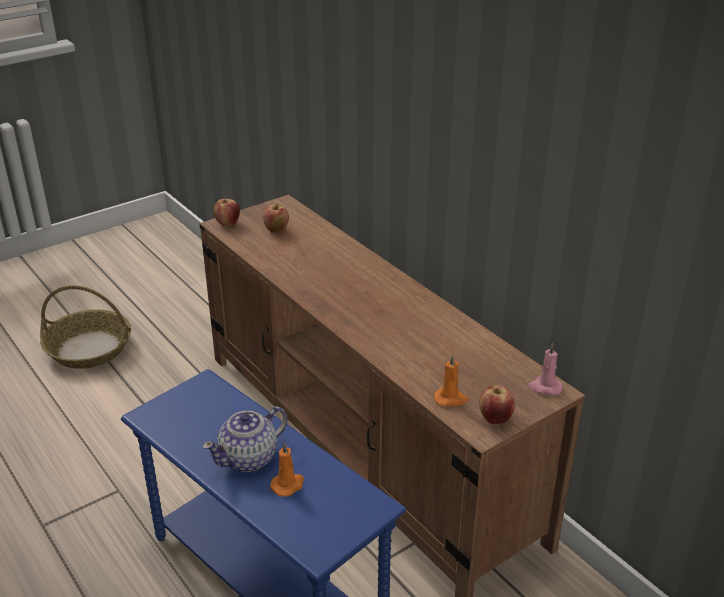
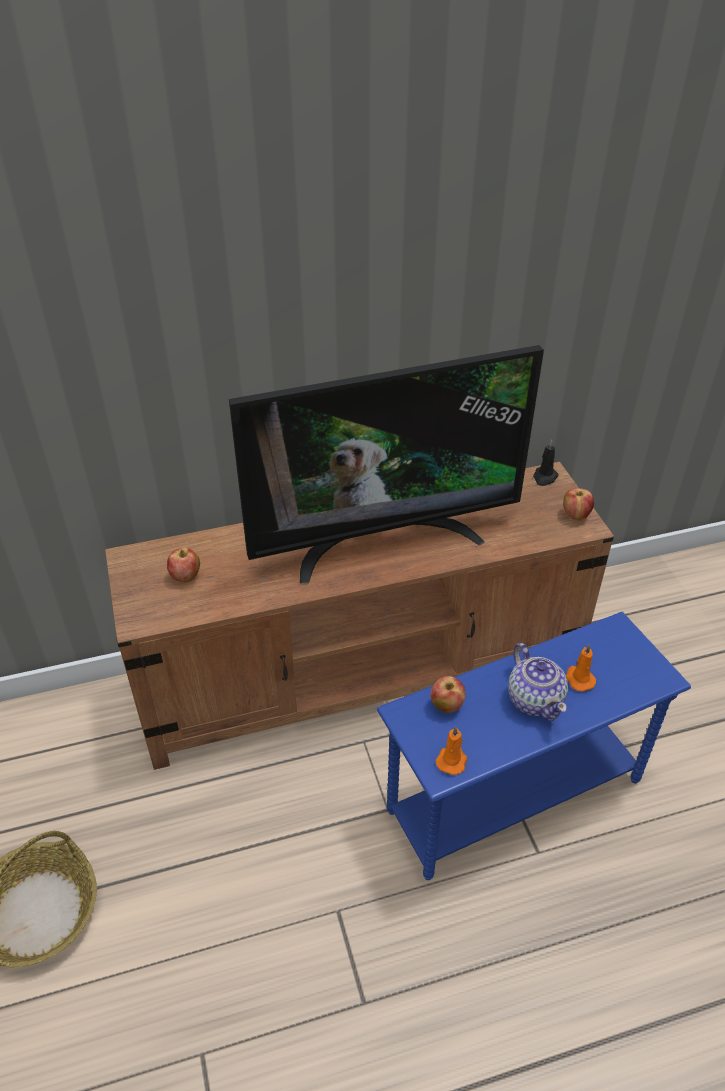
camera: 70 degrees left, 10 degrees up
apple [213,199,240,226] -> apple moved to [430,676,466,713]
orange candle [434,354,469,407] -> orange candle moved to [435,727,467,775]
pink candle [527,343,563,395] -> black candle [533,440,559,486]
none -> television [229,345,544,584]

